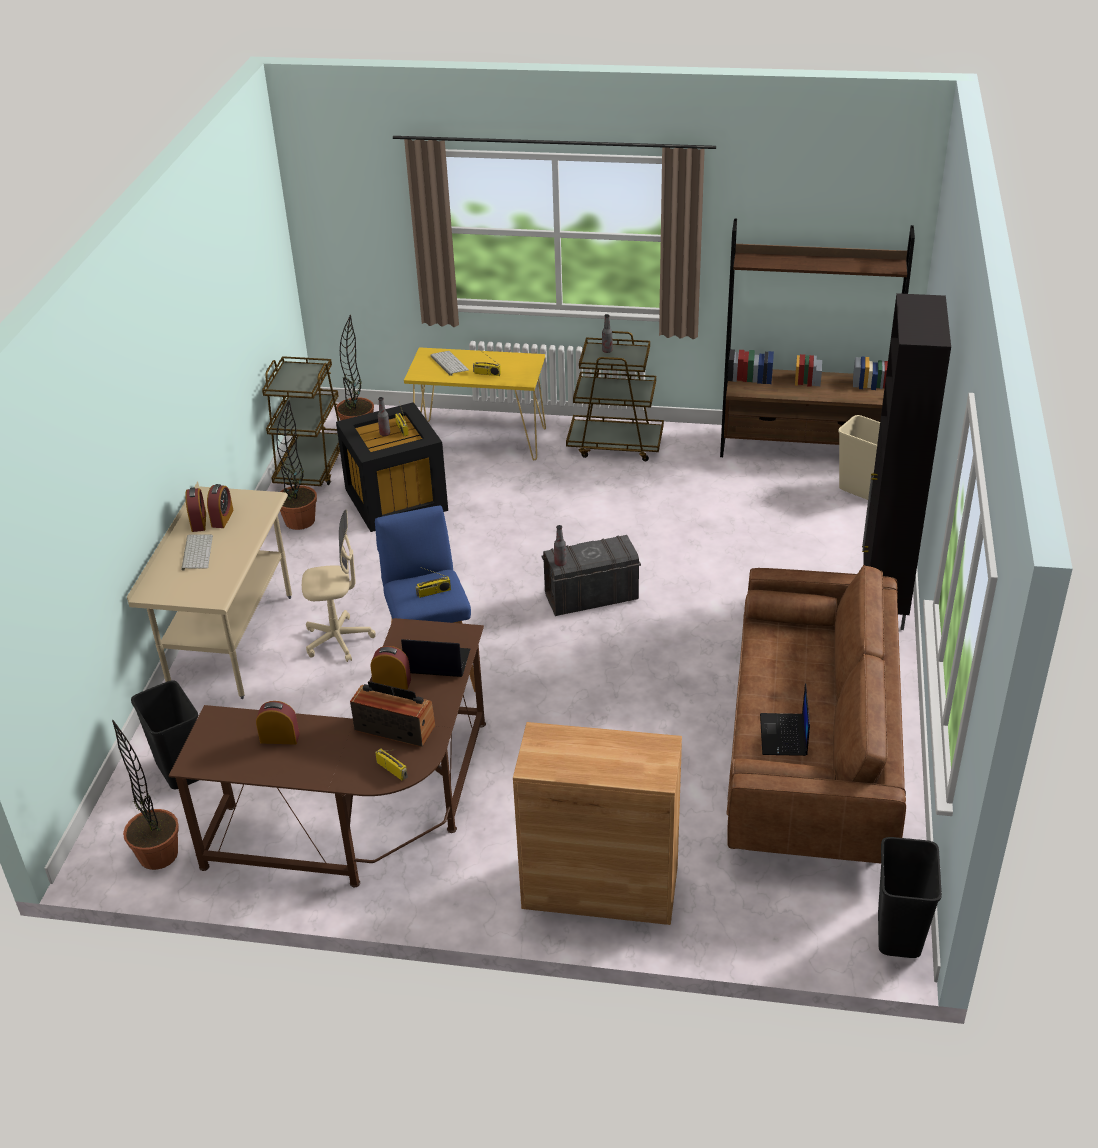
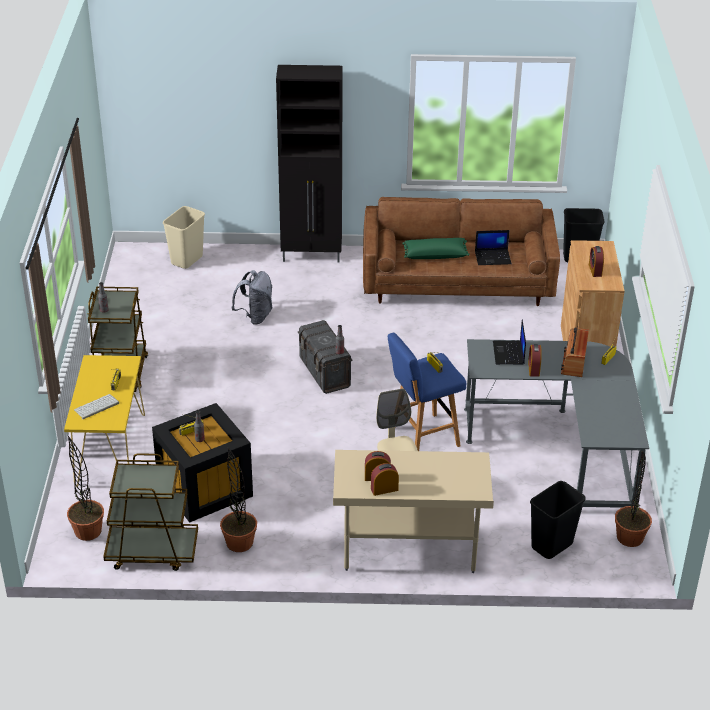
camera: 100 degrees left, 0 degrees up
brown desk [169,618,486,887] -> grey desk [464,339,649,508]
keyboard [181,534,213,571] -> none
alarm clock [256,701,300,744] -> alarm clock moved to [589,246,604,277]
brown bookcase [720,219,915,457] -> none
none -> grey backpack [231,270,273,325]
none -> green pillow [402,238,469,259]

